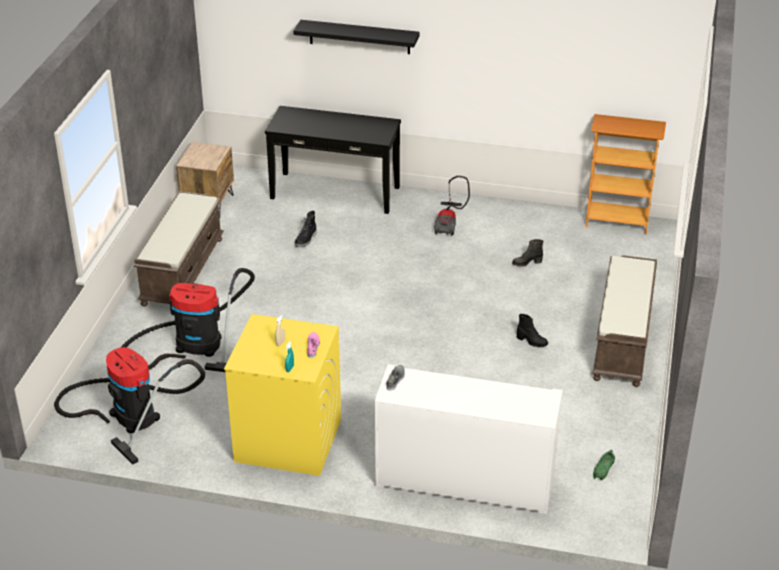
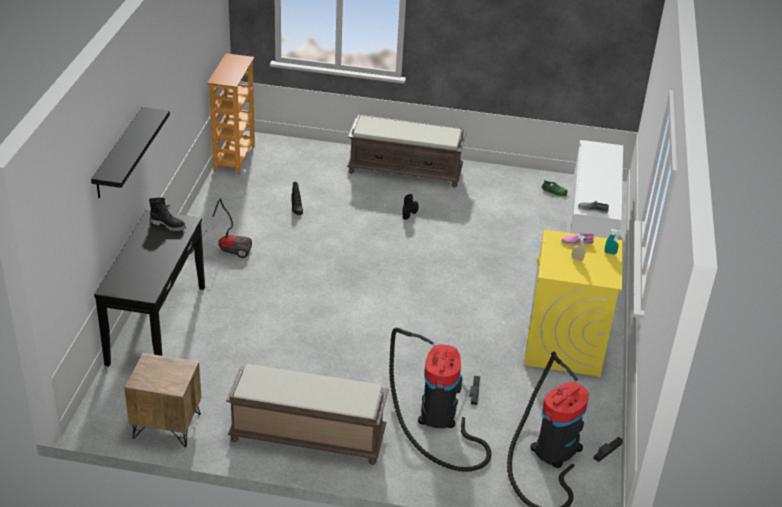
camera: 95 degrees left, 0 degrees up
black boot [295,211,317,247] -> black boot moved to [149,197,186,231]

